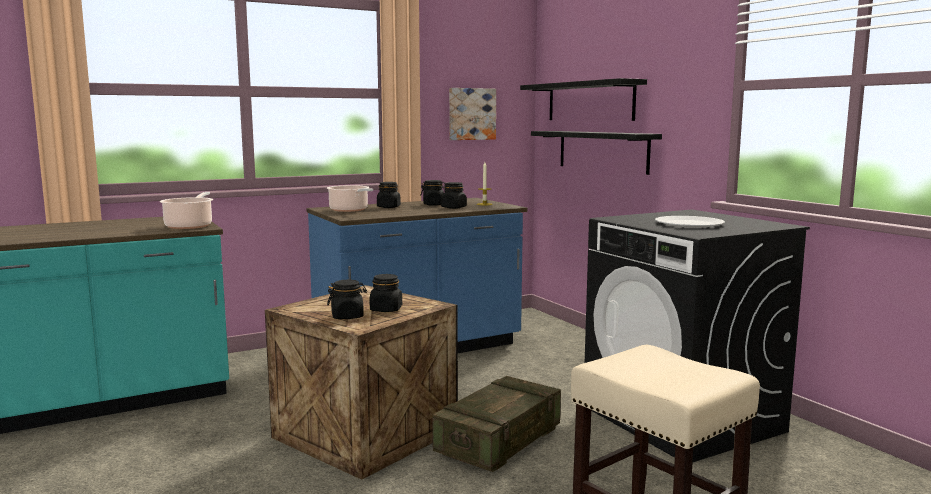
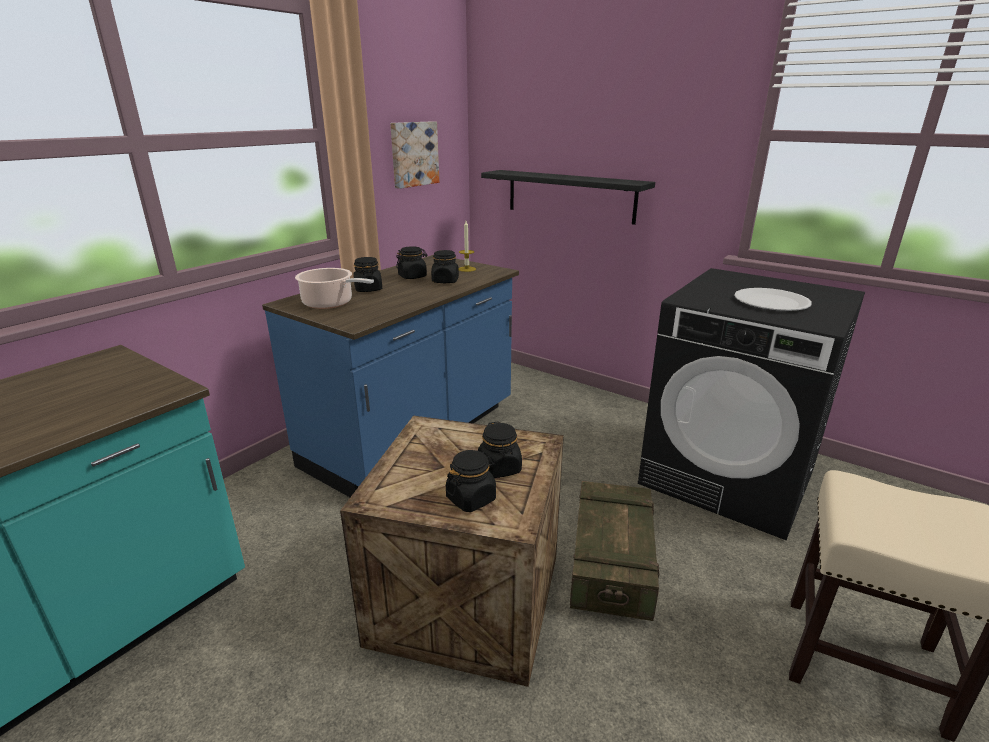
camera: 25 degrees left, 15 degrees up
cooking pot [160,192,213,229] -> none
black shelf [520,78,647,121] -> none

